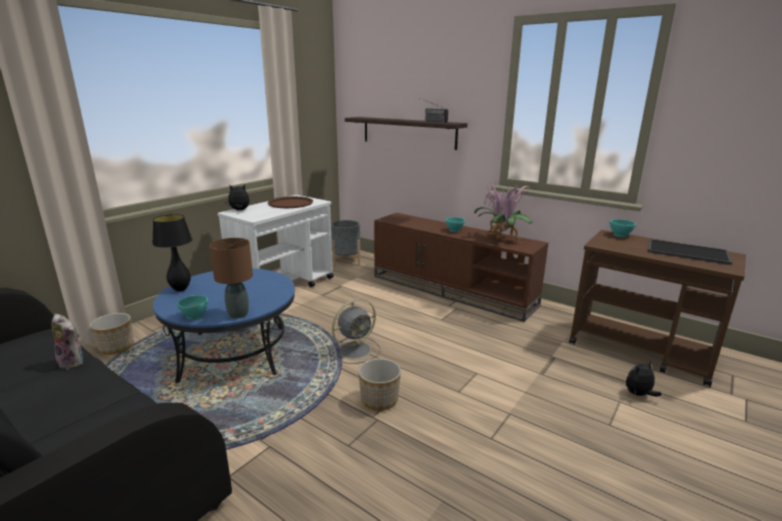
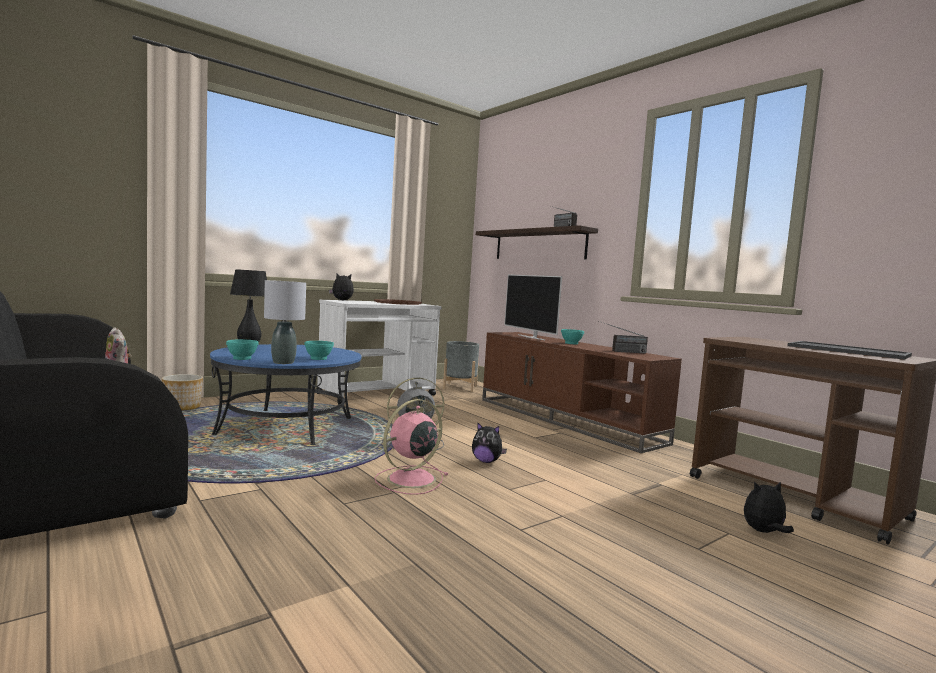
camera: 15 degrees right, 15 degrees down
brown table lamp [209,238,253,319] -> grey table lamp [264,280,306,364]
planter [358,358,401,411] -> pink fan [374,399,449,495]
potted plant [474,183,533,244] -> radio [598,321,648,353]
turquoise bowl [610,219,636,237] -> turquoise bowl moved to [305,341,334,360]
none -> plush toy [472,422,507,463]
none -> television [504,274,562,340]

